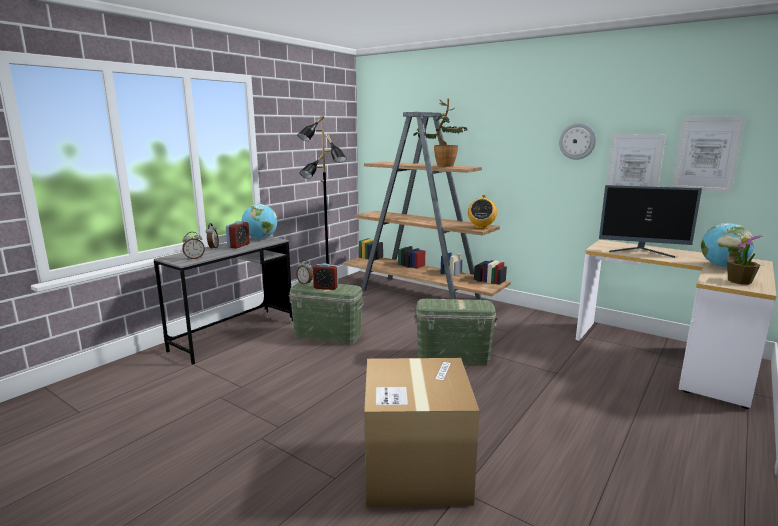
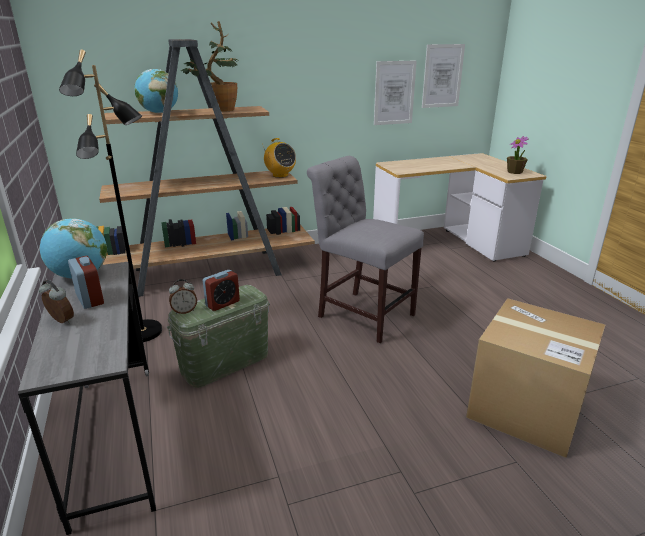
camera: 55 degrees left, 10 degrees up
alarm clock [182,232,205,260] -> none
green storage box [414,299,498,366] -> grey chair [307,156,424,343]
wall clock [559,123,596,160] -> none
monitor [599,185,702,258] -> none
globe [701,223,754,267] -> globe moved to [134,69,178,113]

